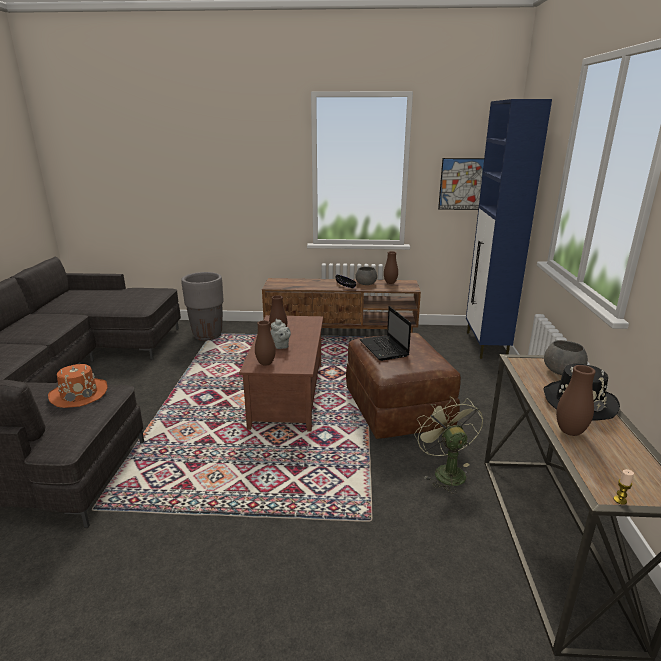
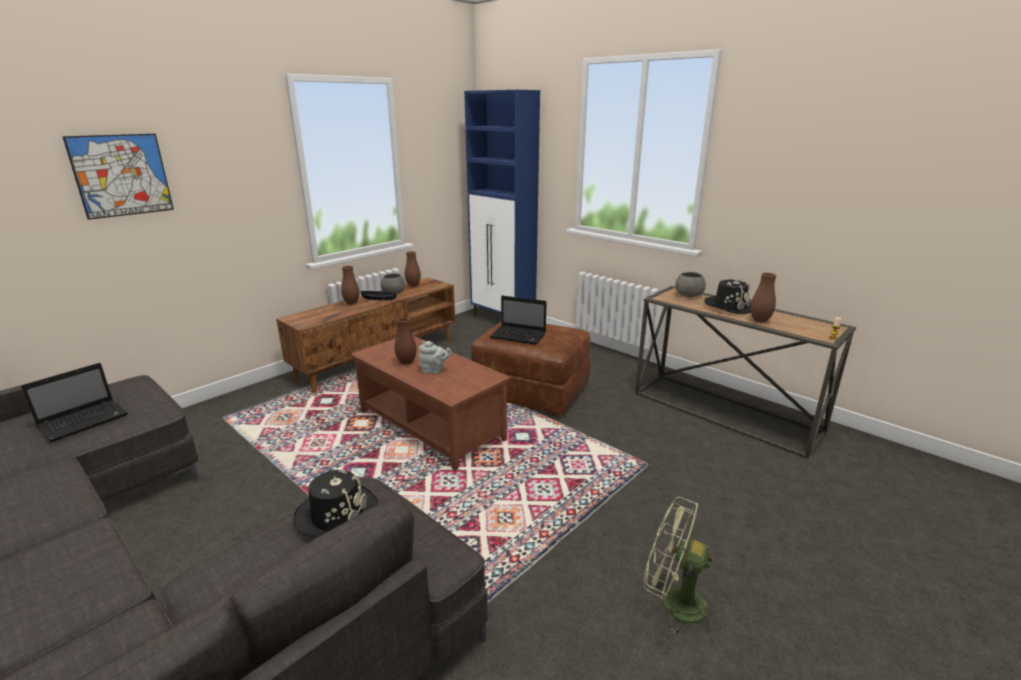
camera: 50 degrees left, 0 degrees up
orange hat [48,364,107,408] -> black hat [293,469,379,538]
grey planter [181,272,224,341] -> none
brown vase [255,320,276,366] -> brown vase moved to [341,266,359,304]
green fan [414,397,483,494] -> green fan moved to [644,497,720,638]
picture [438,158,484,210] -> picture moved to [62,134,174,220]
none -> laptop [21,363,128,442]

